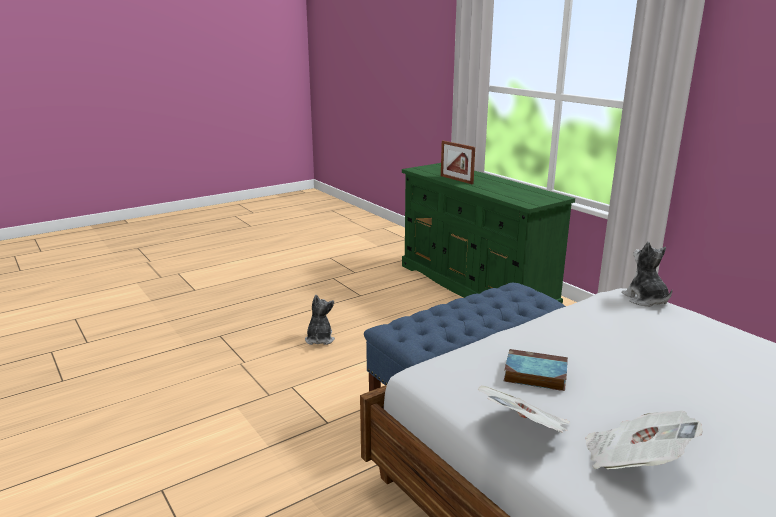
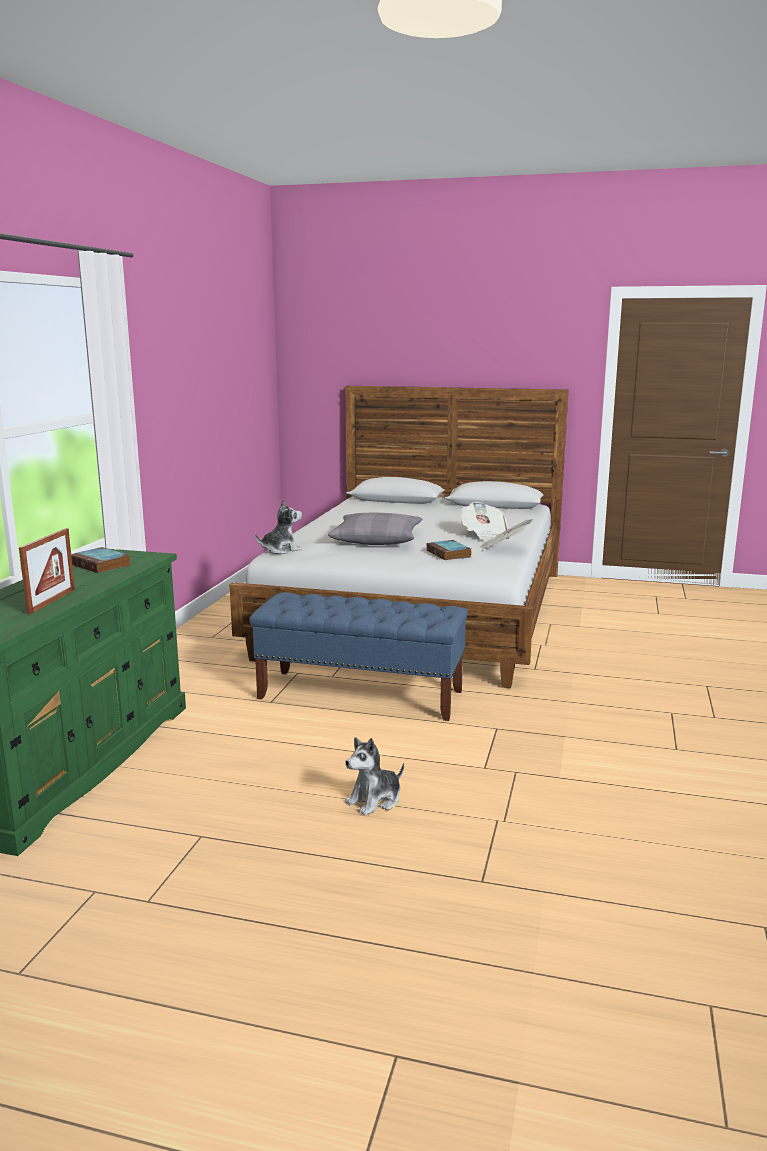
camera: 130 degrees left, 5 degrees down
plush toy [622,242,672,307] -> plush toy turned 150 degrees counterclockwise [255,500,302,554]
none -> book [71,547,131,573]
none -> grey pillow [328,513,422,545]

